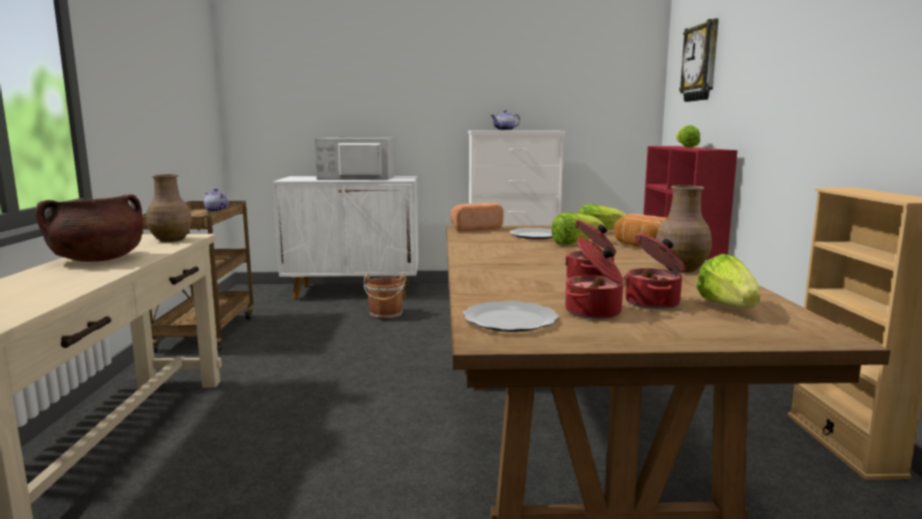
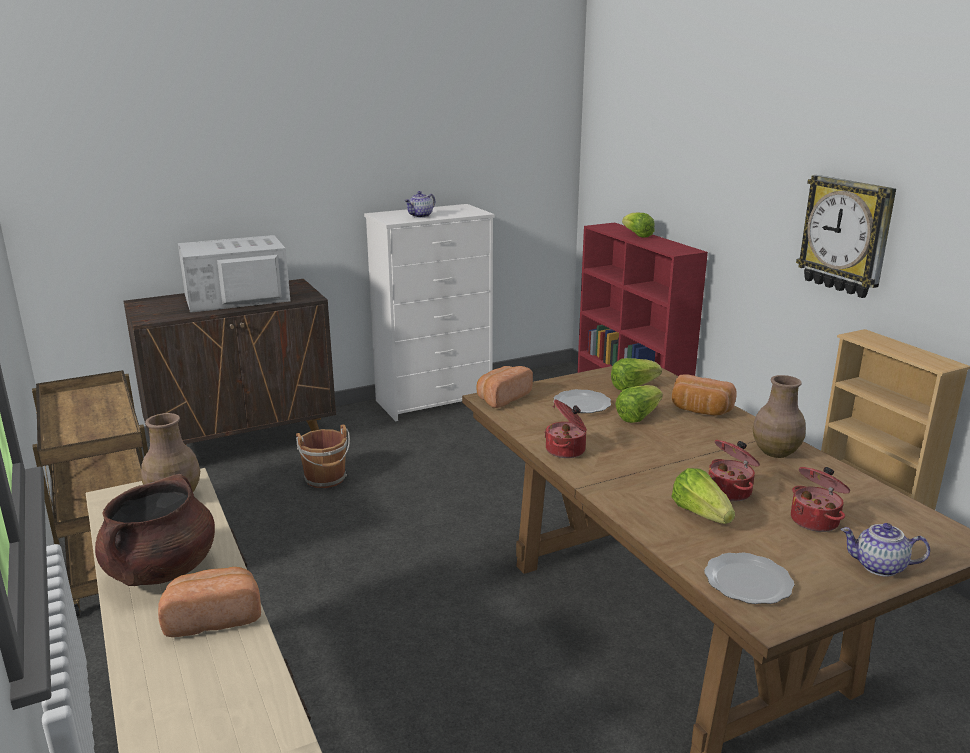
camera: 25 degrees left, 10 degrees up
teapot [204,188,229,212] -> teapot moved to [840,523,930,577]
white cabinet [273,176,419,300] -> brown cabinet [124,279,336,445]
cooking pot [565,237,623,319] -> cooking pot moved to [544,399,587,458]
wall clock [679,19,719,102] -> wall clock moved to [796,175,896,298]
lettuce [697,254,761,308] -> lettuce moved to [671,468,735,524]
none -> bread [158,567,261,637]

